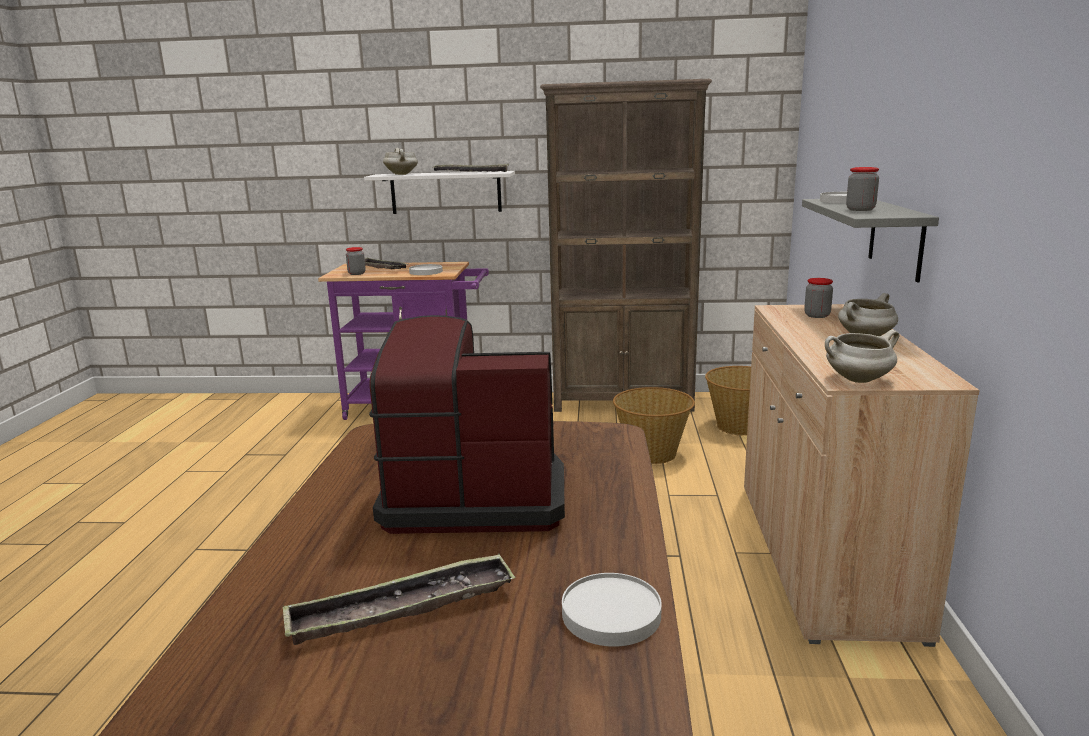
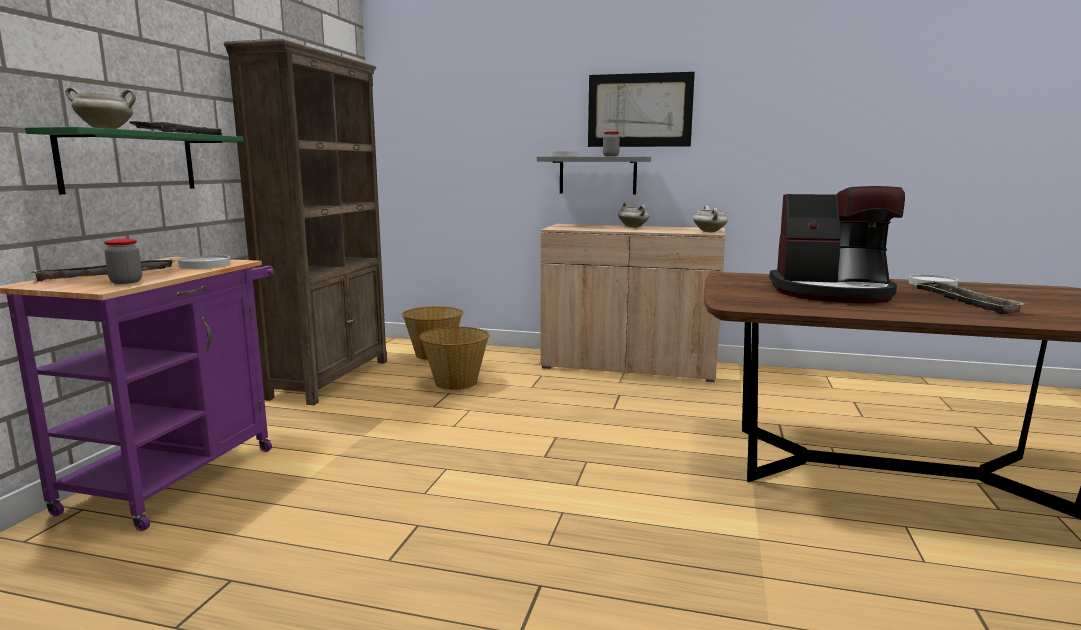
camera: 80 degrees left, 5 degrees down
white shelf [364,171,515,214] -> green shelf [25,127,244,194]
coffee machine [369,315,565,534] -> coffee machine turned 90 degrees counterclockwise [769,186,905,303]
jar [804,278,833,318] -> none
none -> picture [588,72,695,147]

